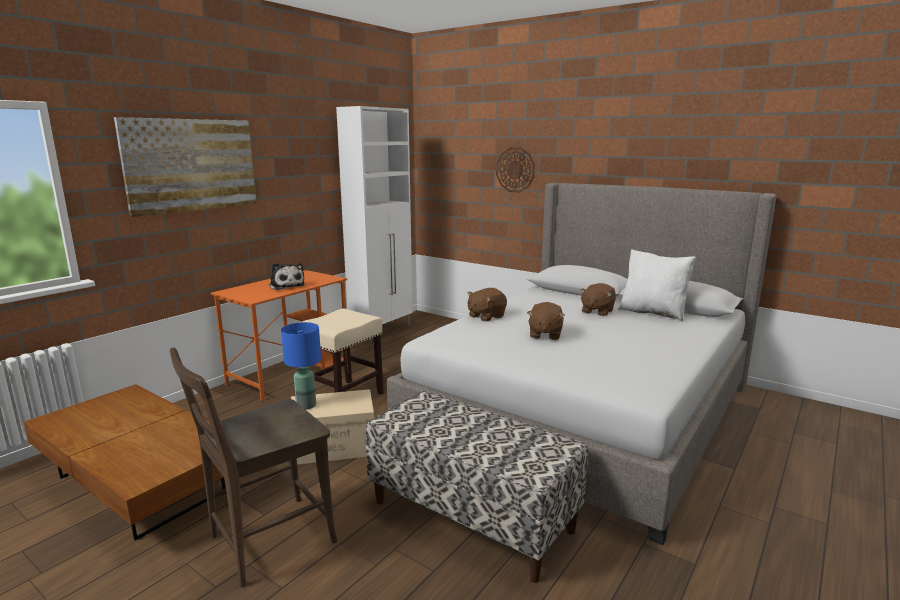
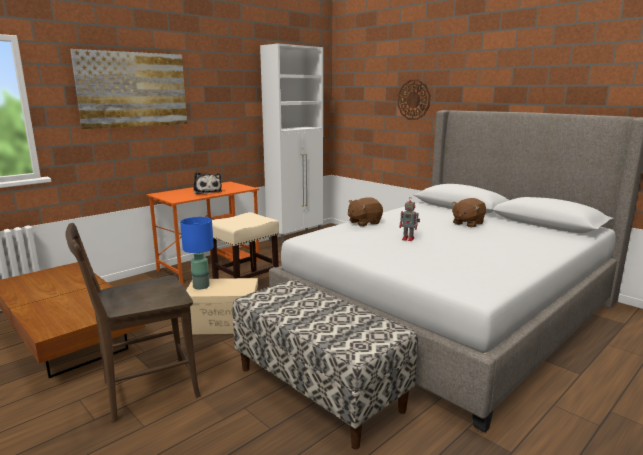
camera: 10 degrees right, 0 degrees up
brown plush toy [527,302,565,340] -> toy robot [399,198,420,241]
white pillow [618,249,696,322] -> none

